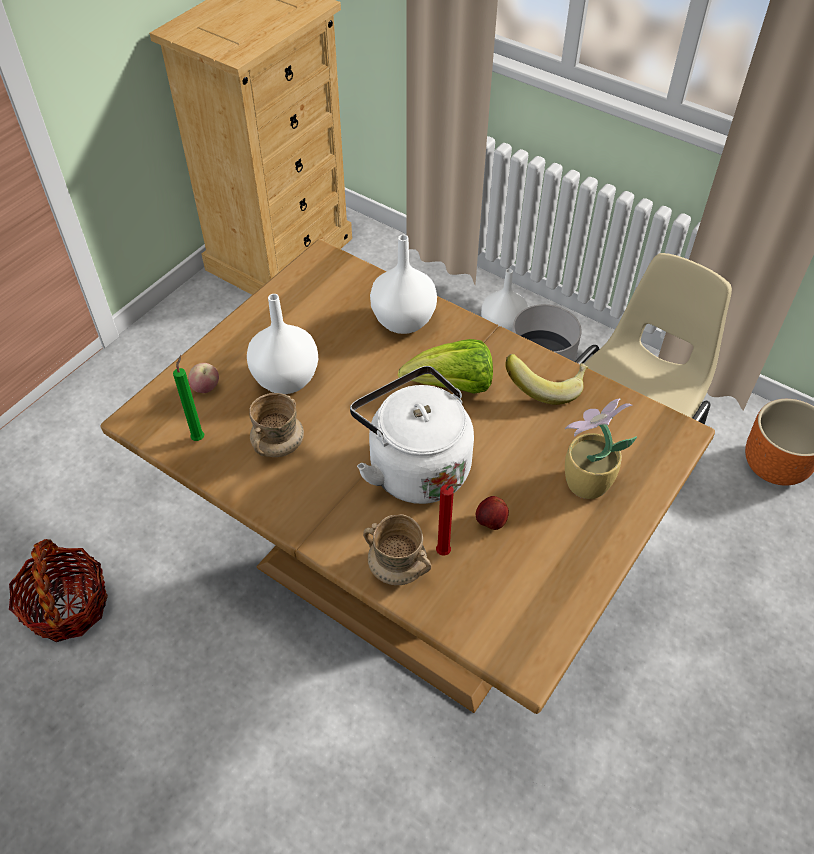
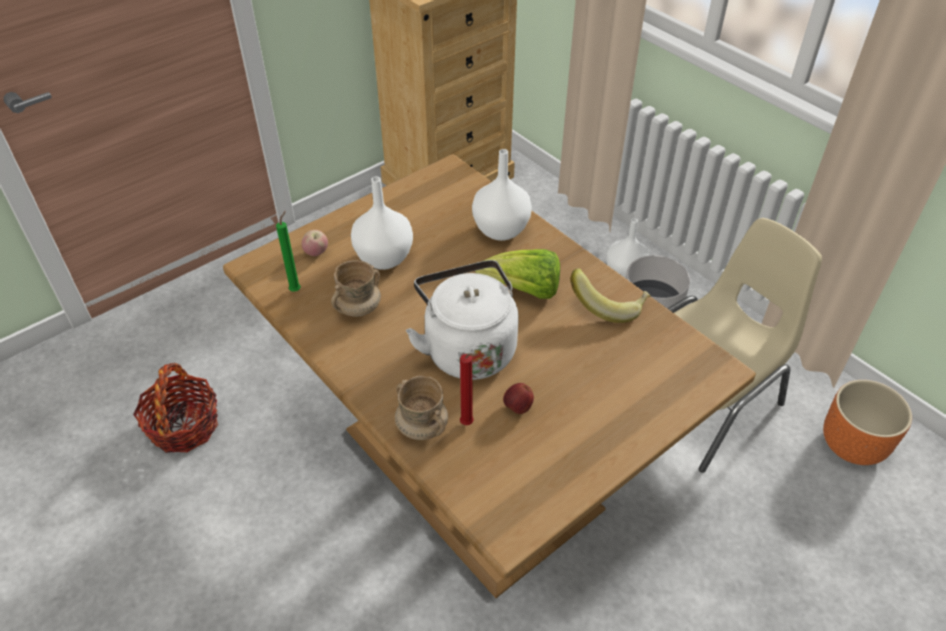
camera: 15 degrees right, 5 degrees down
potted plant [565,398,637,499] -> none

